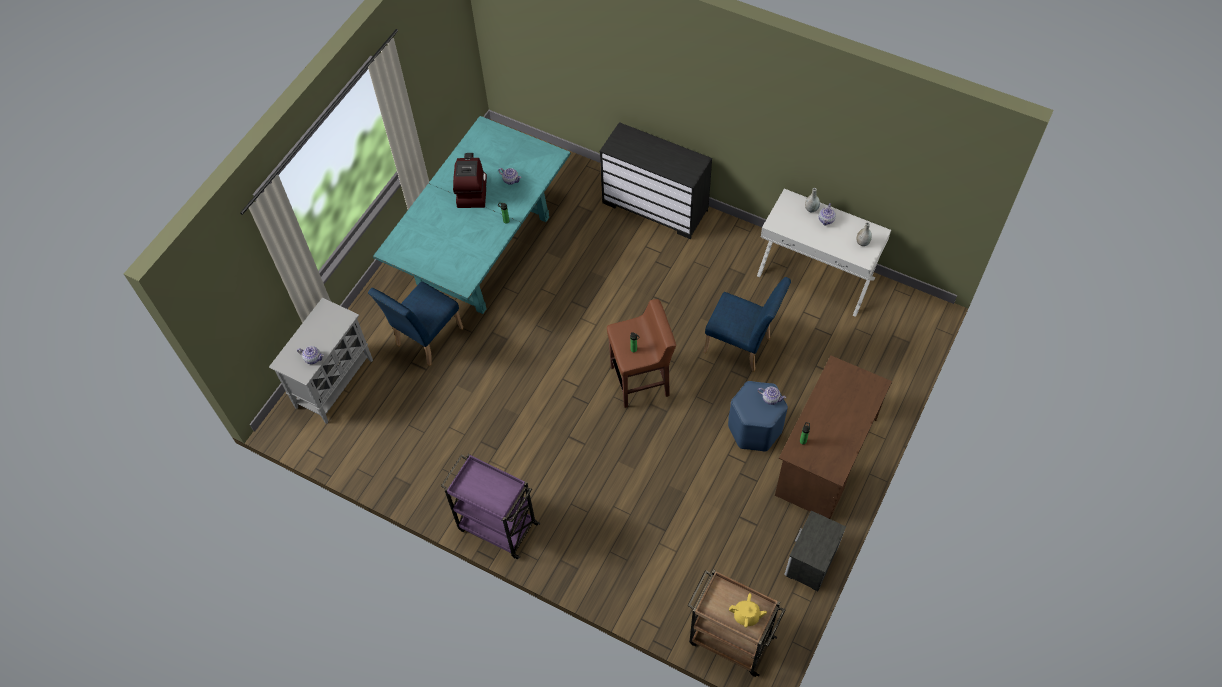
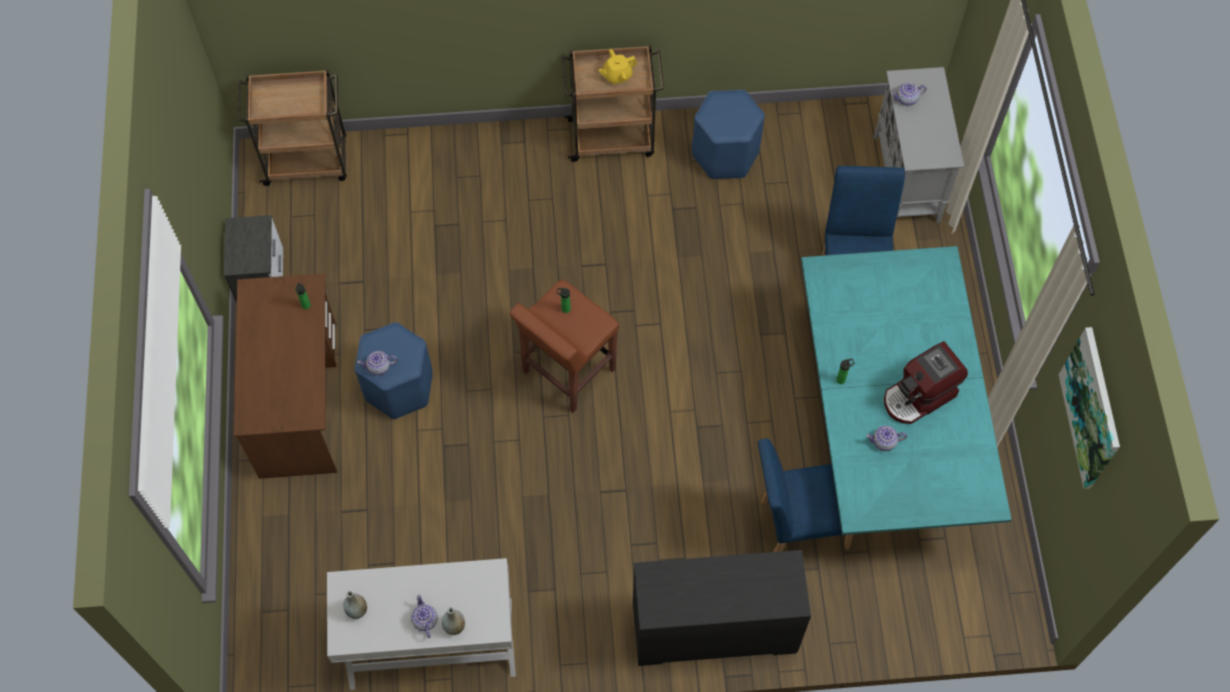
camera: 145 degrees right, 5 degrees up
purple cart [441,453,541,559] -> brown cart [562,45,664,162]
coffee machine [453,153,487,208] -> coffee machine turned 90 degrees clockwise [884,341,968,424]
blue chair [704,277,791,372] -> blue chair moved to [758,438,854,552]
yellow teapot [729,593,767,628] -> yellow teapot moved to [598,49,637,85]
none -> blue stool [692,90,765,179]
none -> picture [1059,327,1120,489]

